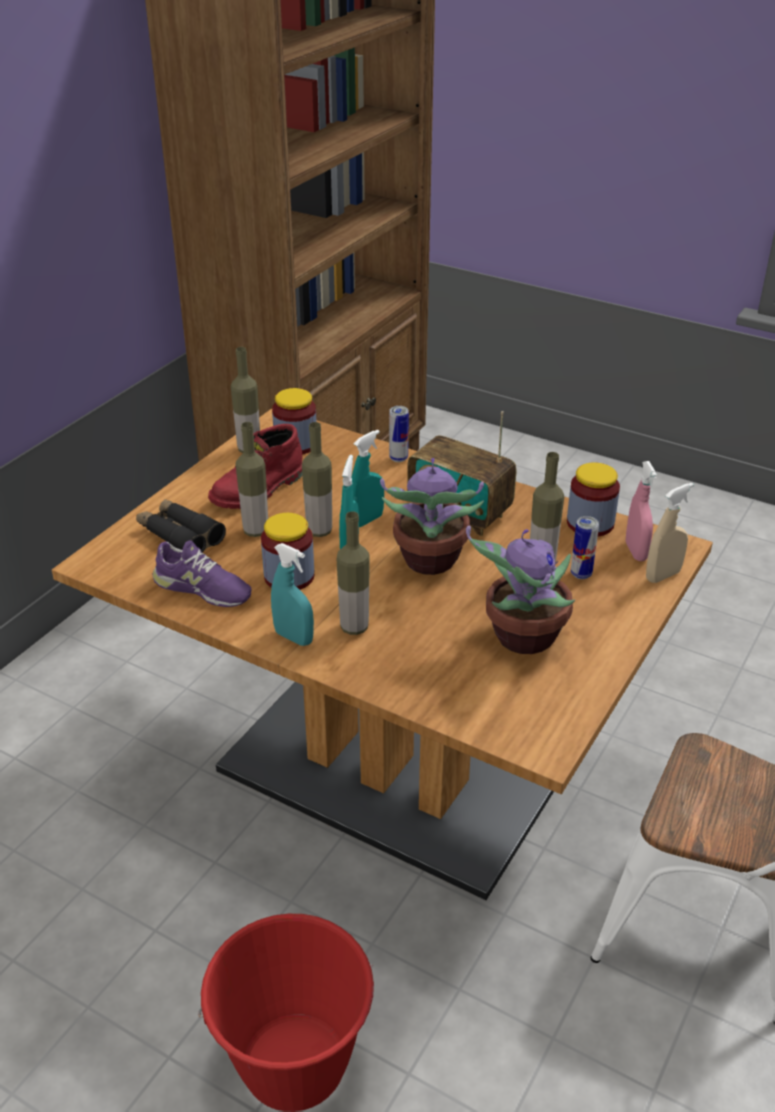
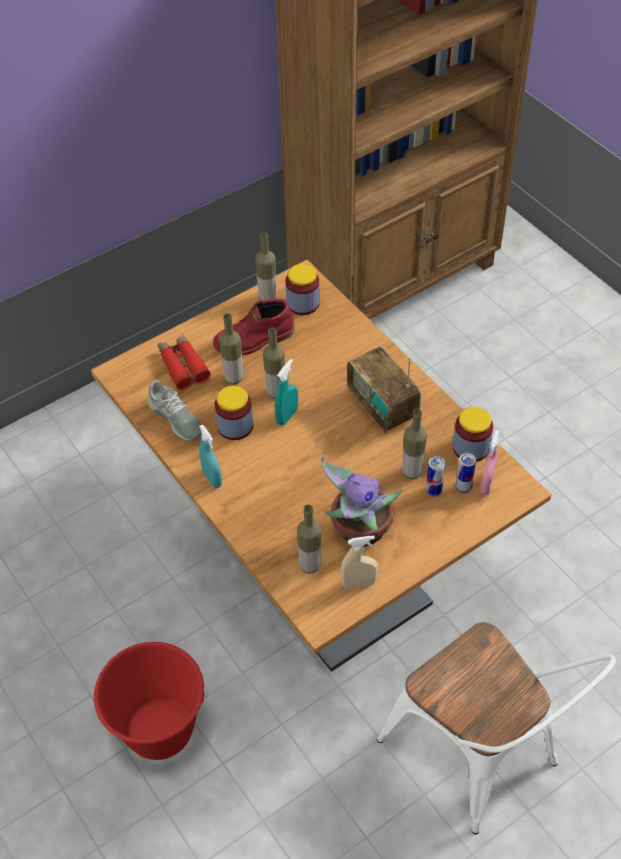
camera: 25 degrees right, 15 degrees up
black binoculars [136,499,226,553] -> red binoculars [157,334,211,390]
purple shoe [152,540,252,607] -> grey shoe [147,380,202,441]
bottle [337,511,370,635] -> bottle moved to [297,505,321,574]
turquoise spray bottle [351,430,384,527] -> none
potted plant [380,458,484,575] -> none
can [389,406,409,462] -> can moved to [456,453,476,493]
beige spray bottle [646,483,694,583] -> beige spray bottle moved to [340,536,378,589]

